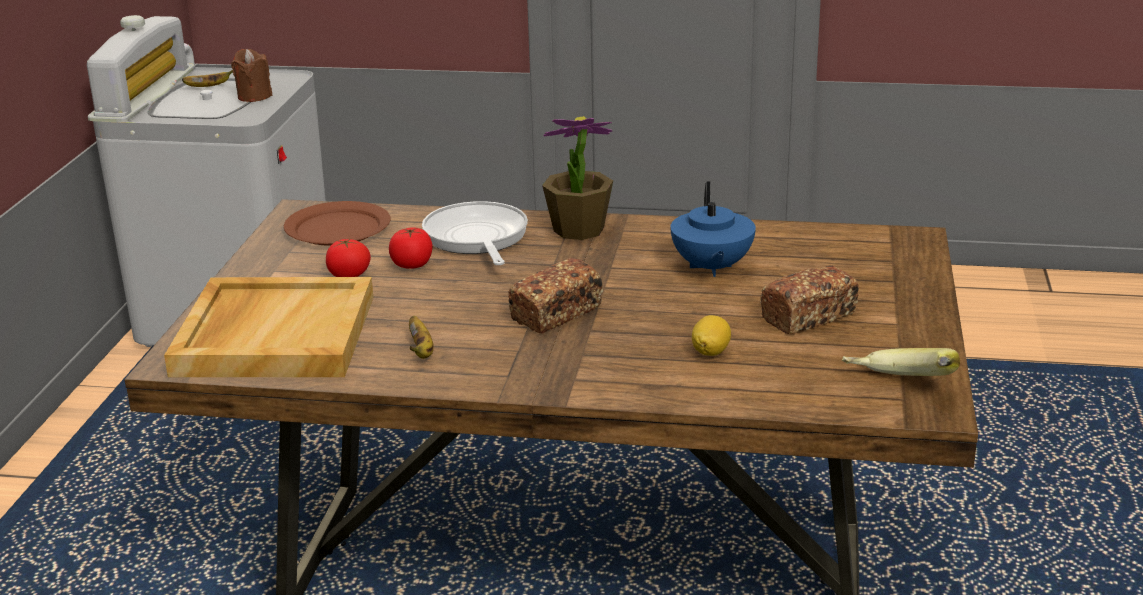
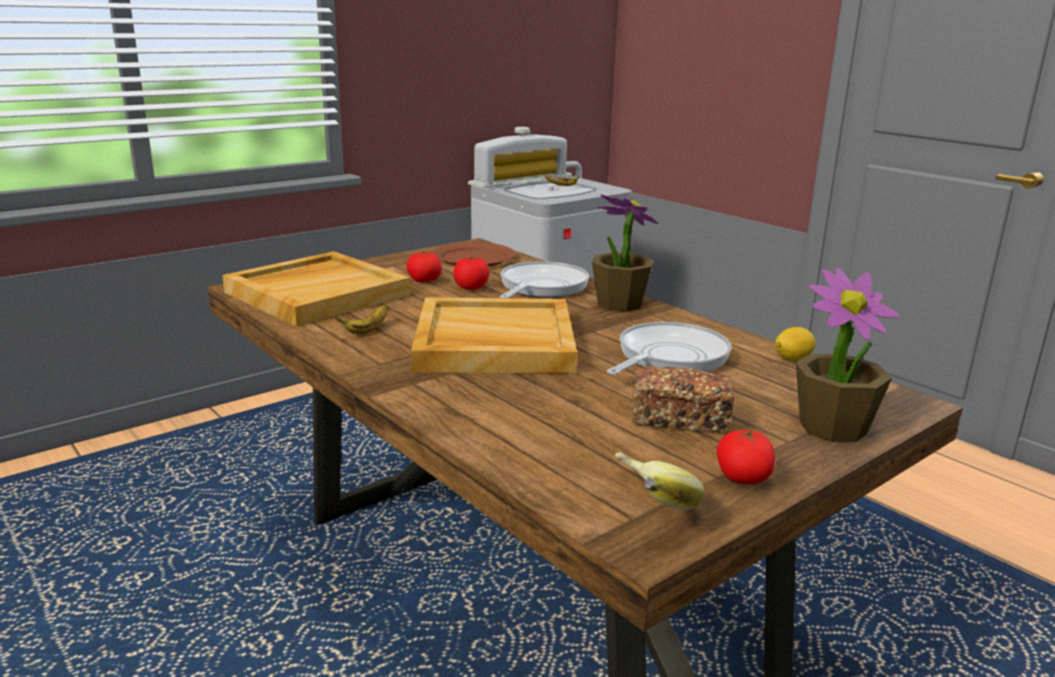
camera: 40 degrees right, 5 degrees down
brown candle [231,49,273,102] -> none
bread [508,258,603,334] -> beige tray [411,297,577,374]
blue teapot [670,182,756,277] -> frying pan [607,322,731,375]
lemon [692,315,731,356] -> lemon moved to [775,327,815,361]
none -> tomato [717,429,775,484]
none -> potted plant [796,268,899,442]

